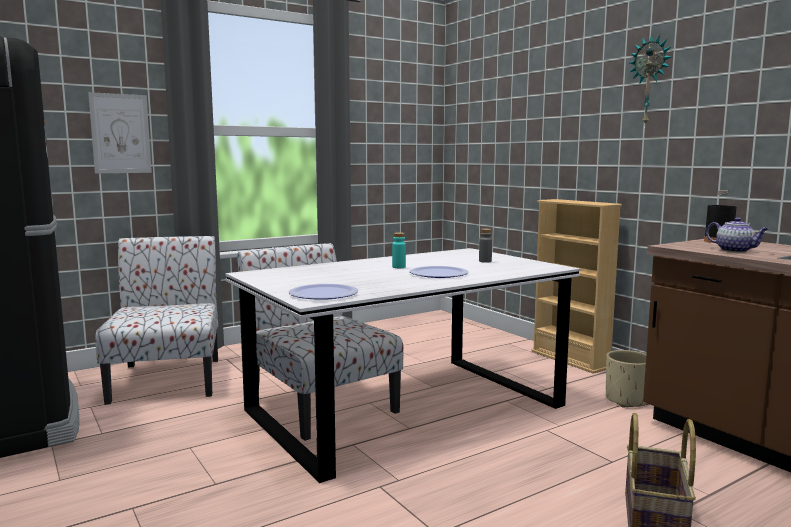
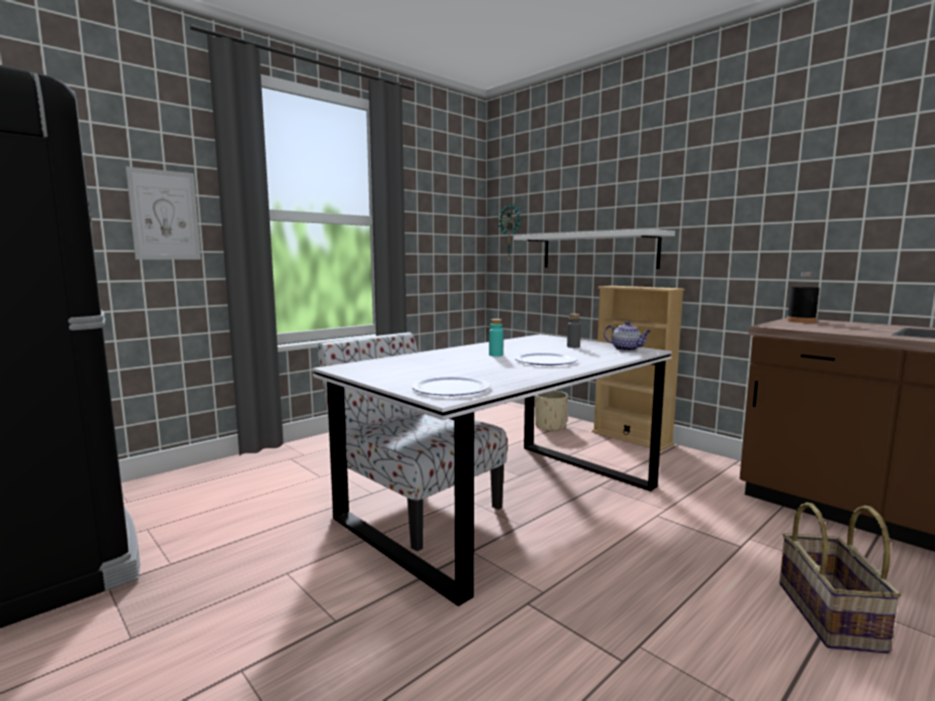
camera: 10 degrees left, 0 degrees up
chair [95,236,218,405] -> none
beige planter [606,350,648,407] -> beige planter moved to [535,390,568,432]
wall clock [629,34,672,126] -> wall clock moved to [498,203,521,263]
teapot [706,217,769,252] -> teapot moved to [604,321,651,351]
none -> white shelf [514,229,675,269]

